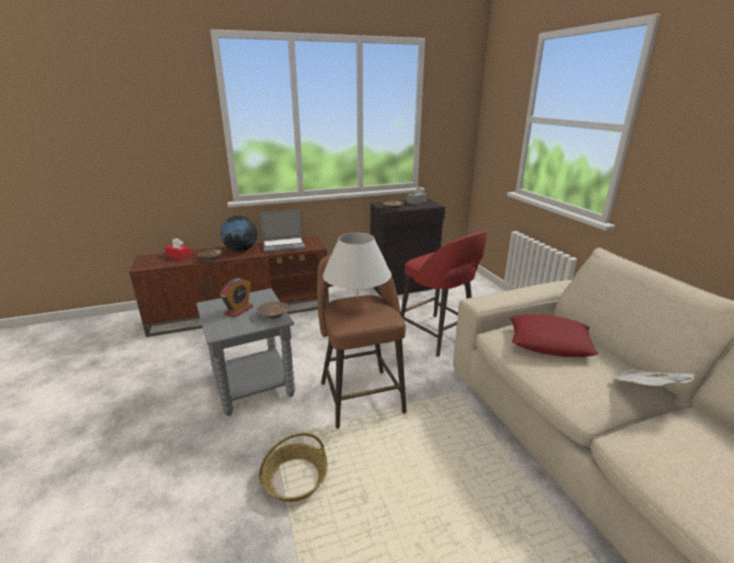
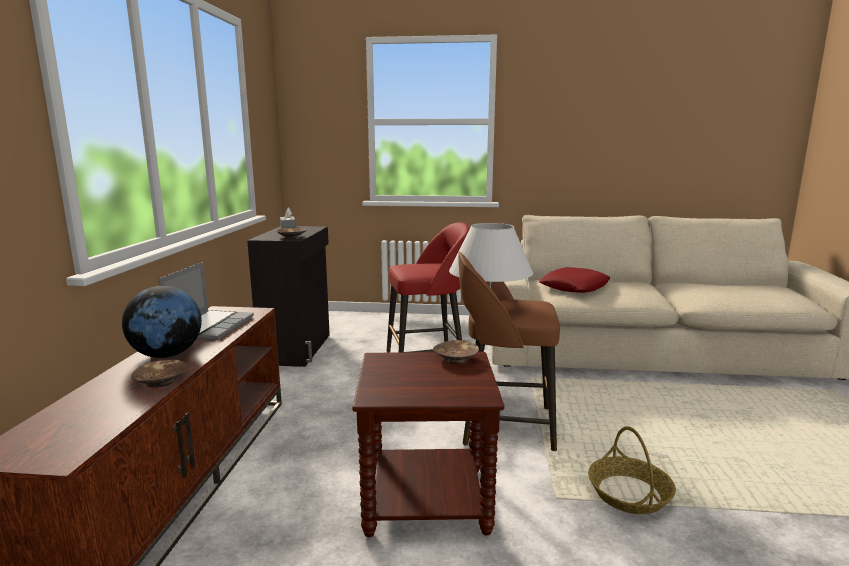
camera: 65 degrees left, 10 degrees down
red tissue box [165,238,191,260] -> none
grey side table [196,289,295,416] -> brown side table [352,352,505,537]
alarm clock [220,278,253,317] -> none
newspaper [611,369,697,386] -> none

